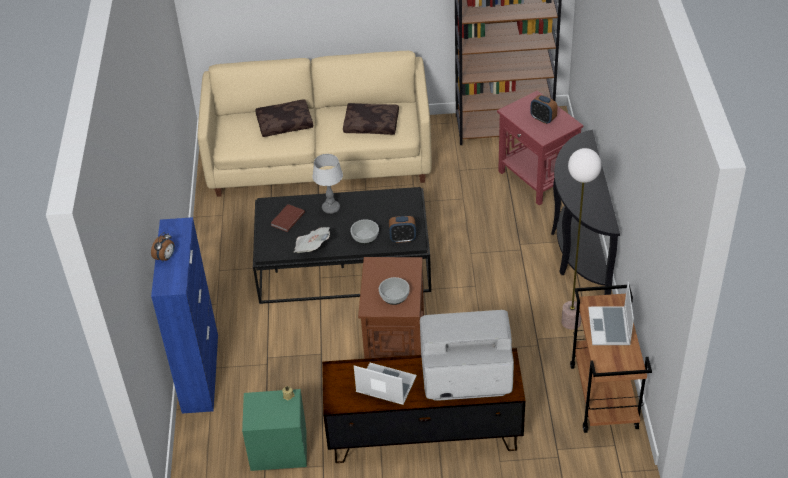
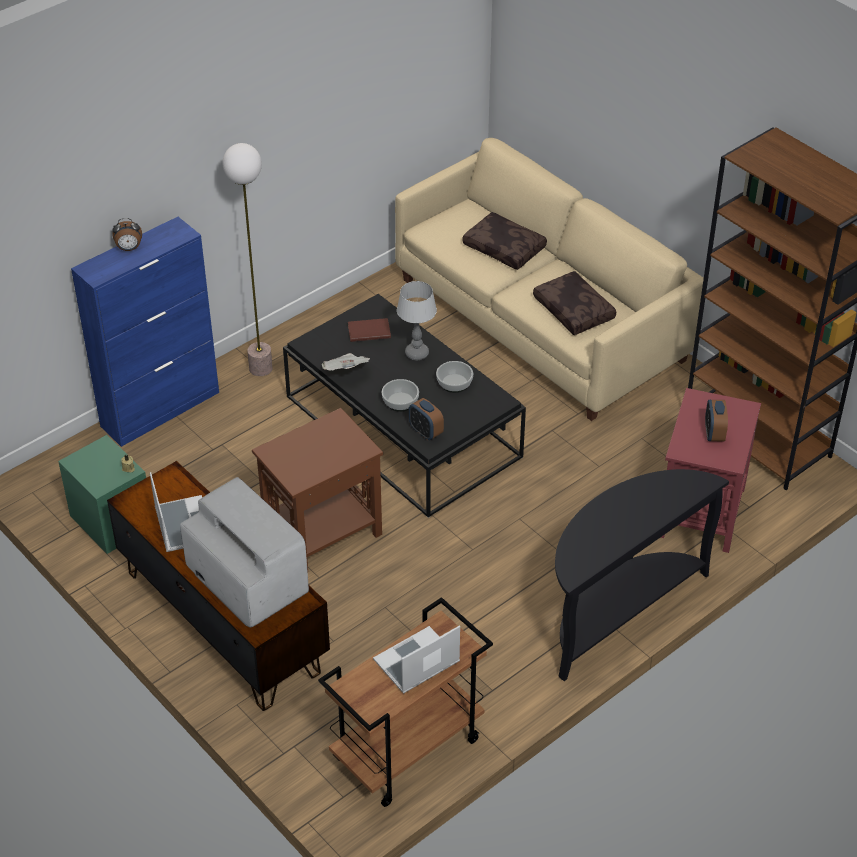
camera: 50 degrees right, 0 degrees up
bowl [379,277,410,305] -> bowl moved to [436,361,473,393]
floor lamp [561,148,602,329] -> floor lamp moved to [223,143,273,376]

